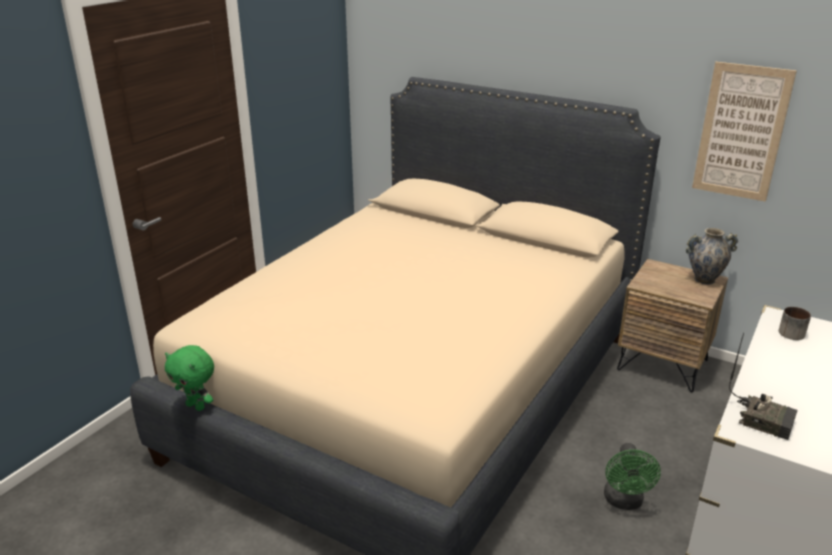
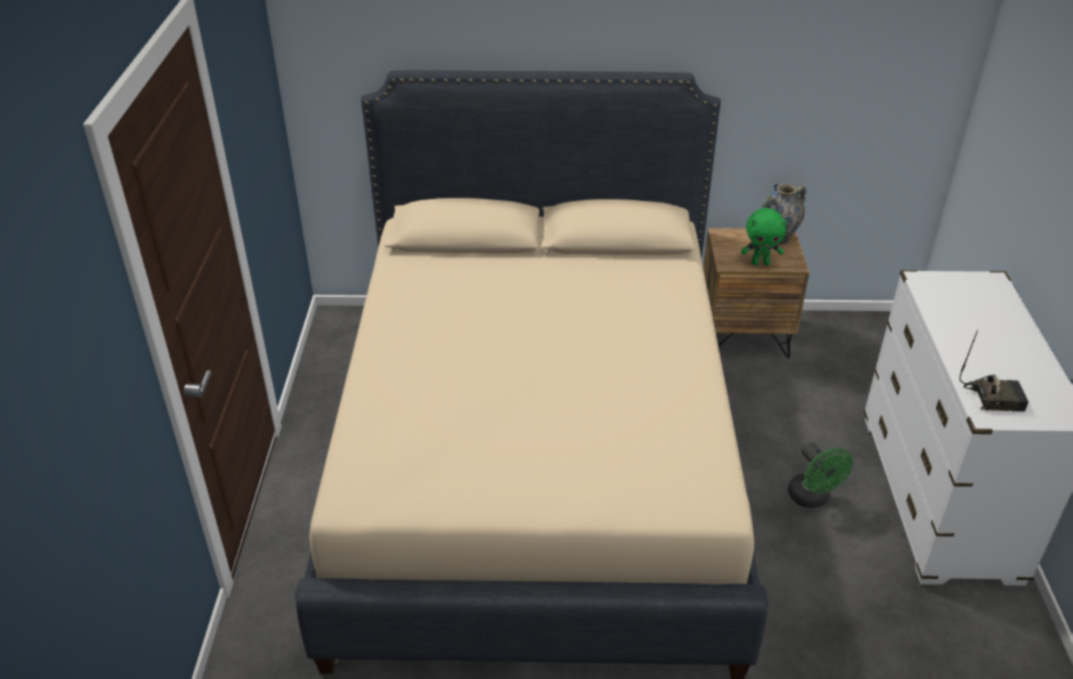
camera: 30 degrees left, 10 degrees up
green plush toy [165,345,214,411] -> green plush toy moved to [741,208,788,265]
picture [692,62,797,202] -> none
mug [779,307,811,340] -> none

